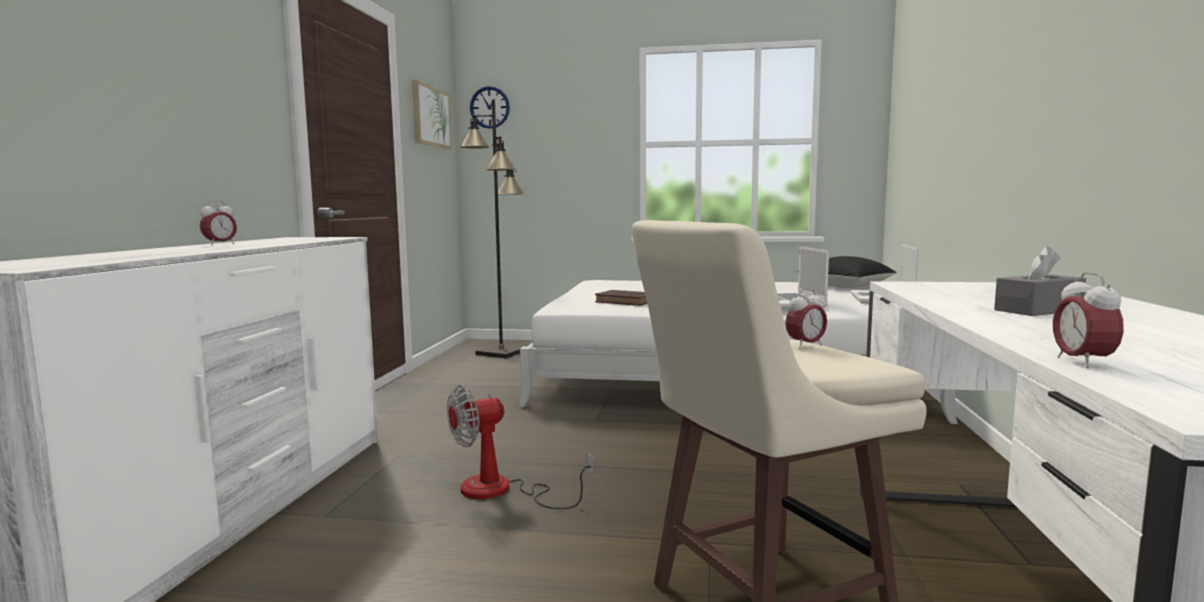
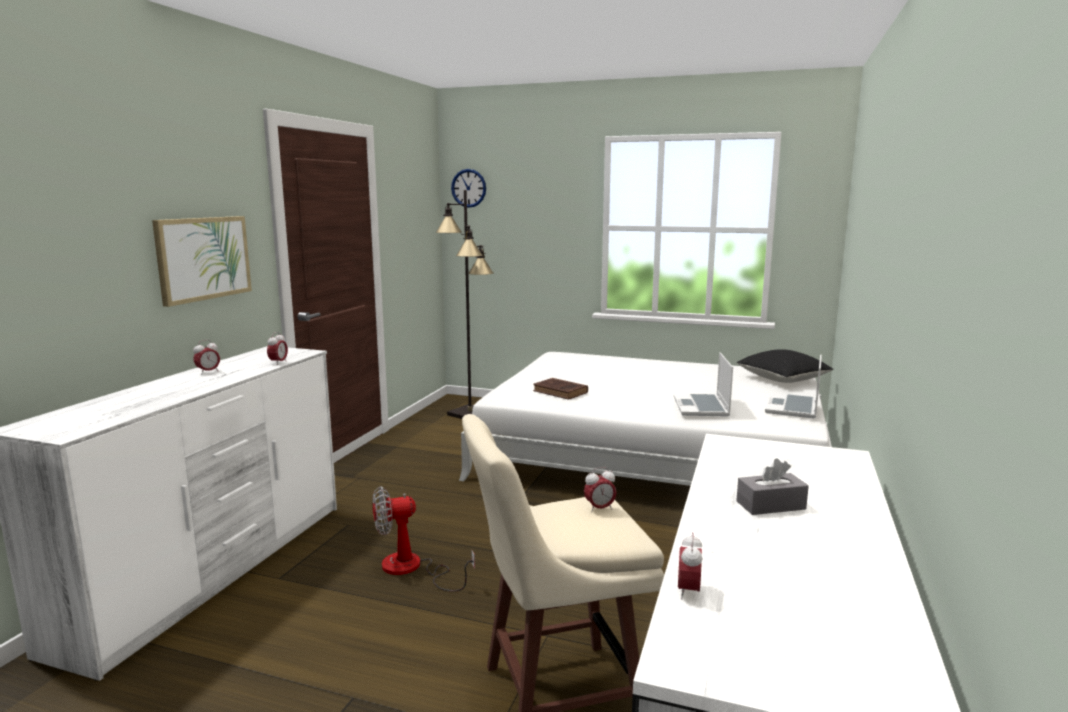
camera: 10 degrees right, 5 degrees up
picture [412,80,452,149] -> picture moved to [152,216,252,307]
none -> alarm clock [267,332,288,365]

